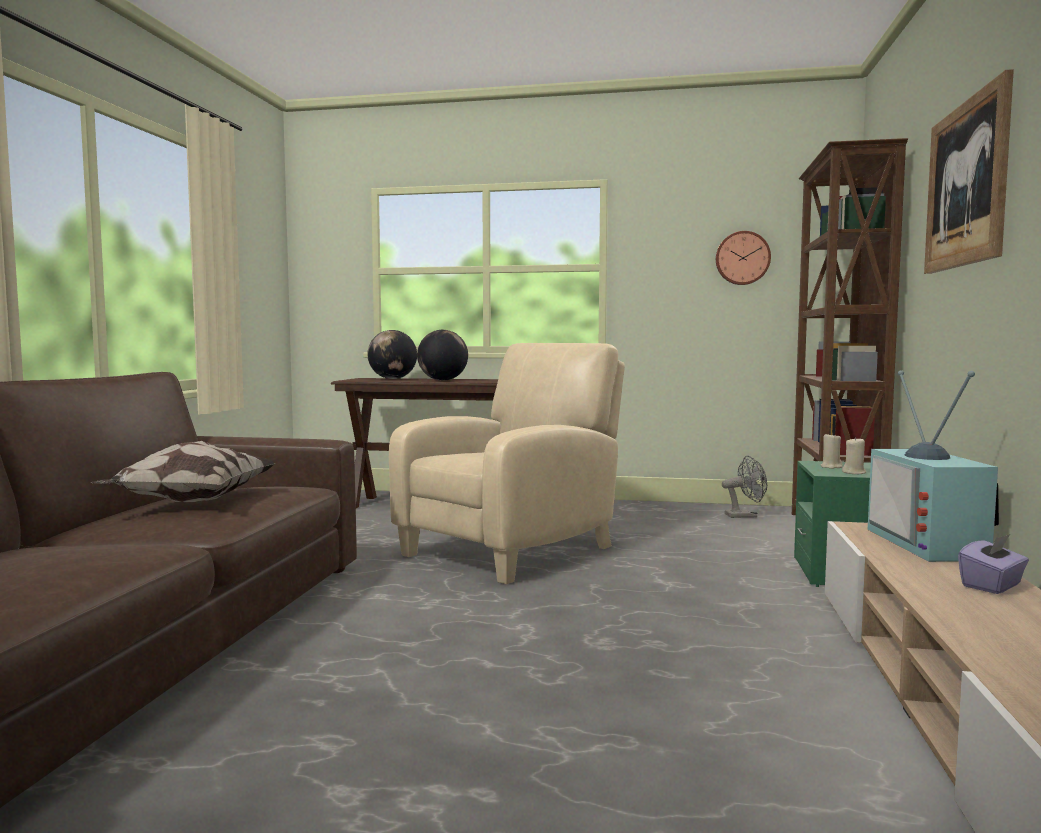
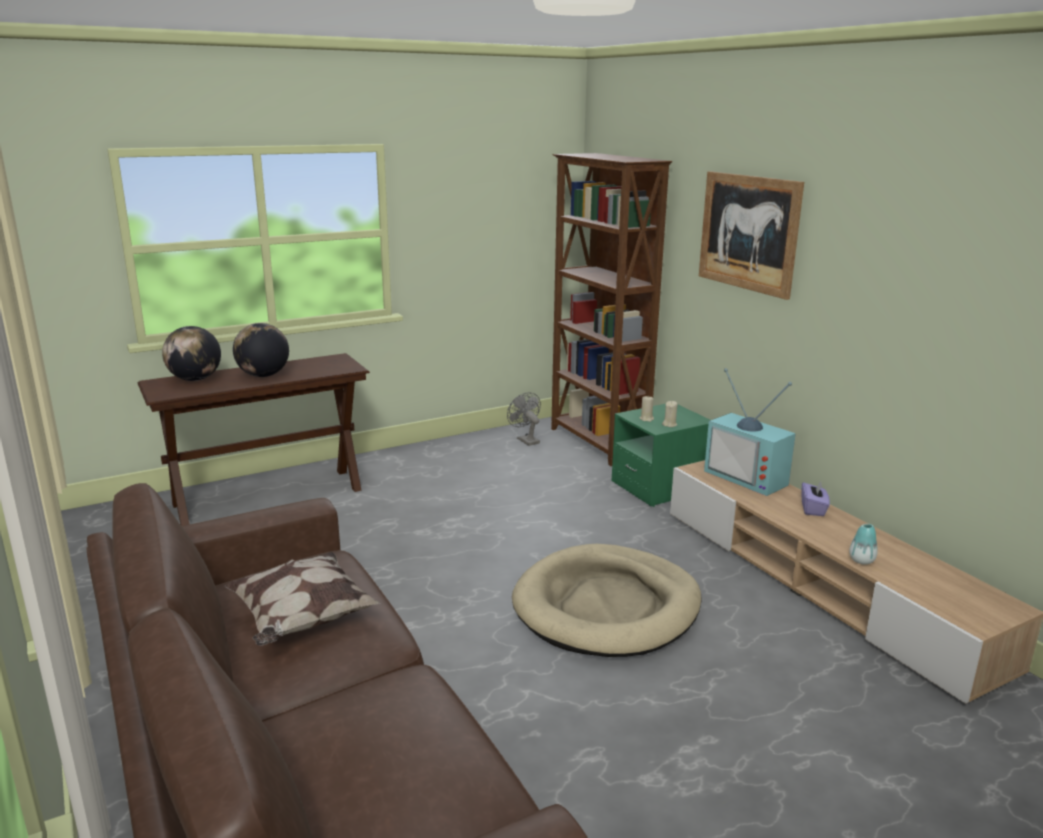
camera: 40 degrees left, 15 degrees up
beige armchair [389,343,625,584] -> none
wall clock [716,231,771,285] -> none
grey fan [722,455,767,518] -> grey fan turned 75 degrees counterclockwise [507,392,541,446]
none -> beige dog bed [512,544,702,657]
none -> vase [849,524,877,565]

